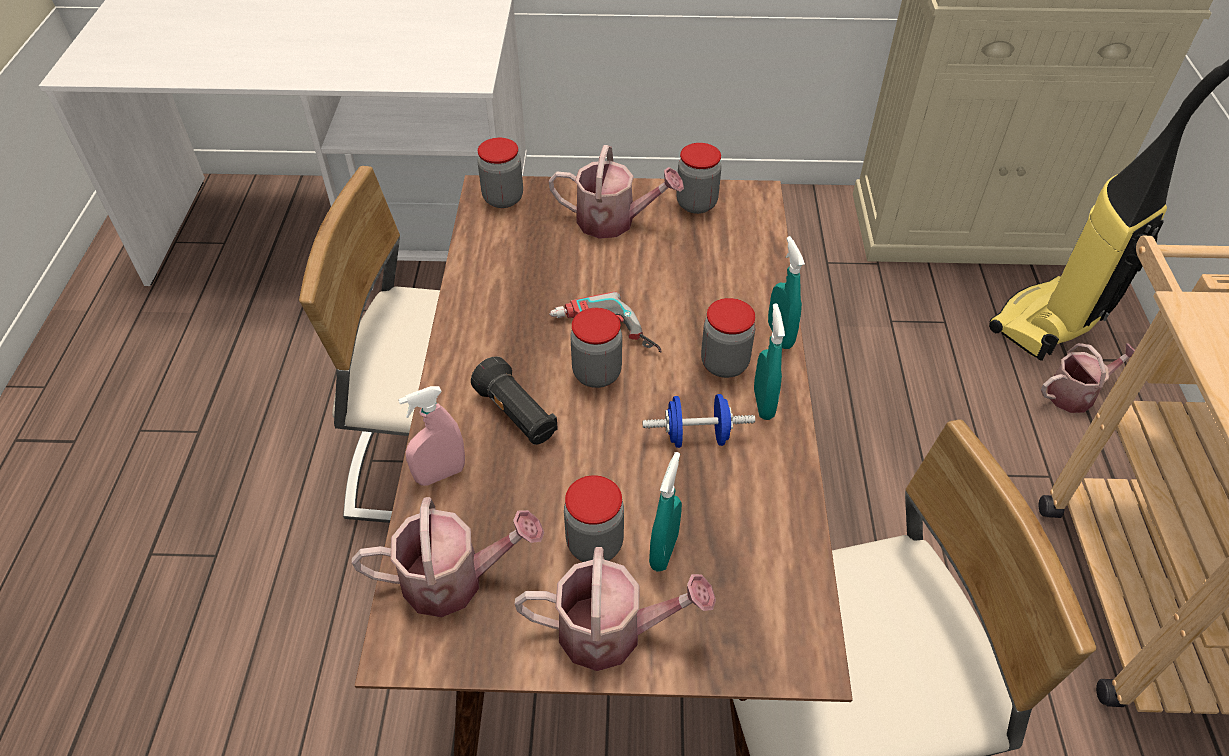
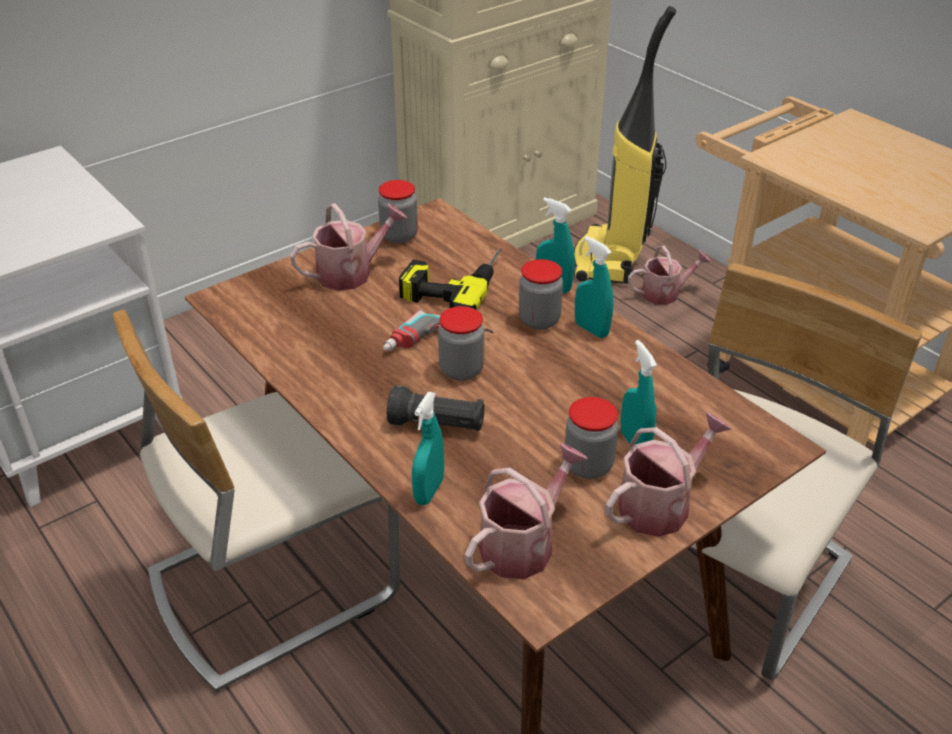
camera: 40 degrees left, 10 degrees down
pink spray bottle [398,386,465,486] -> turquoise spray bottle [412,392,444,505]
jar [478,138,523,208] -> none
blue dumbbell [643,394,755,448] -> none
watering can [1041,343,1135,413] -> watering can turned 45 degrees clockwise [628,246,711,305]
none -> power drill [399,249,501,310]

